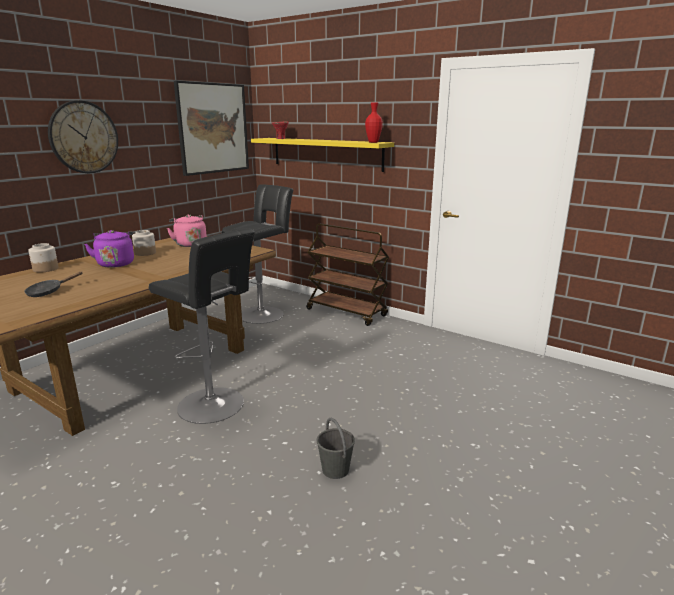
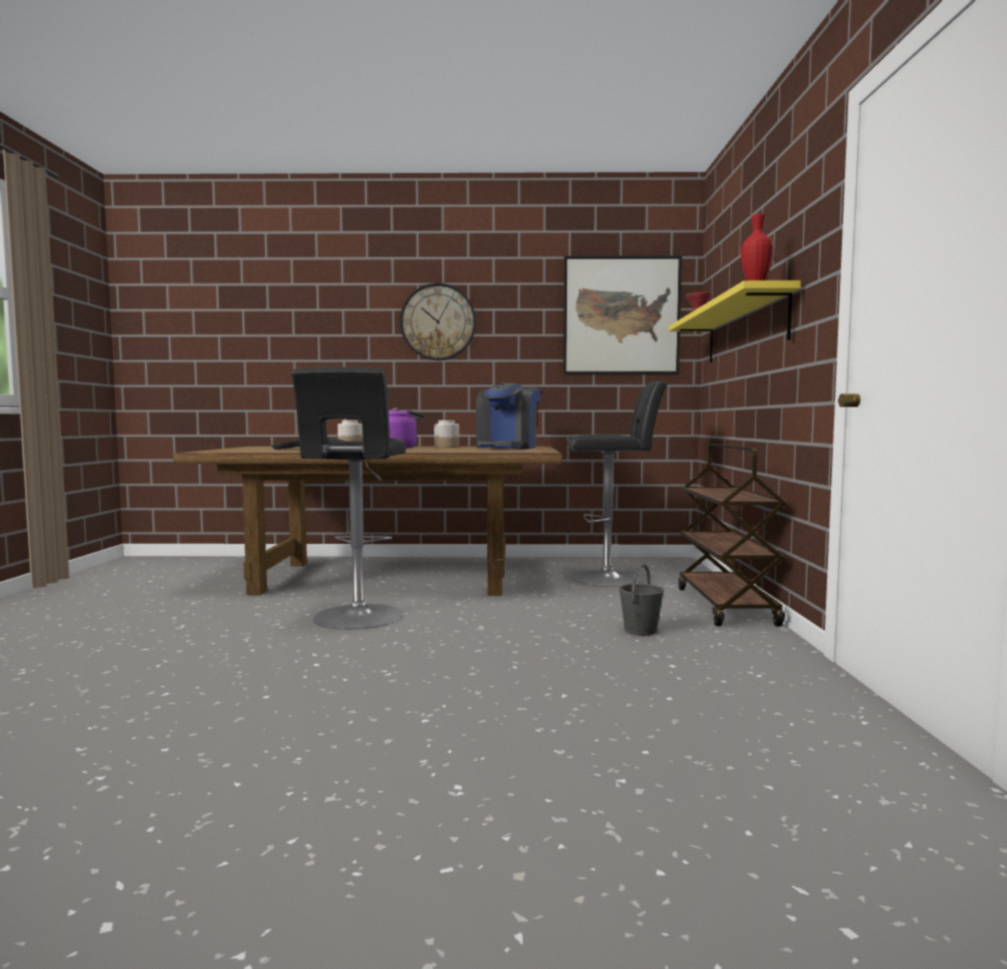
camera: 55 degrees right, 15 degrees down
pink kettle [167,215,207,247] -> coffee machine [476,383,541,449]
grey bucket [317,418,355,479] -> grey bucket moved to [619,564,664,636]

